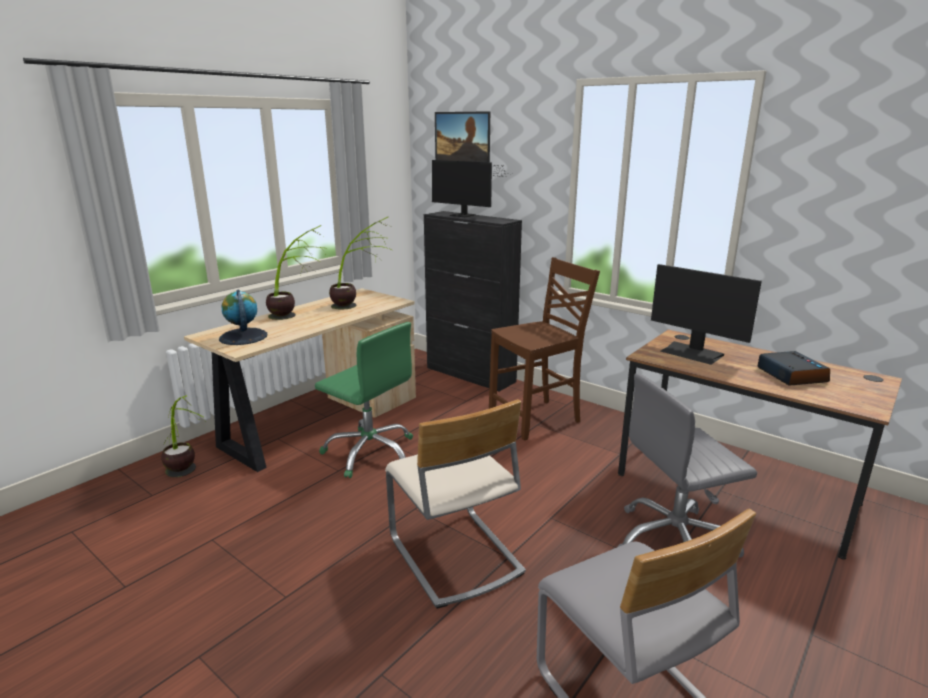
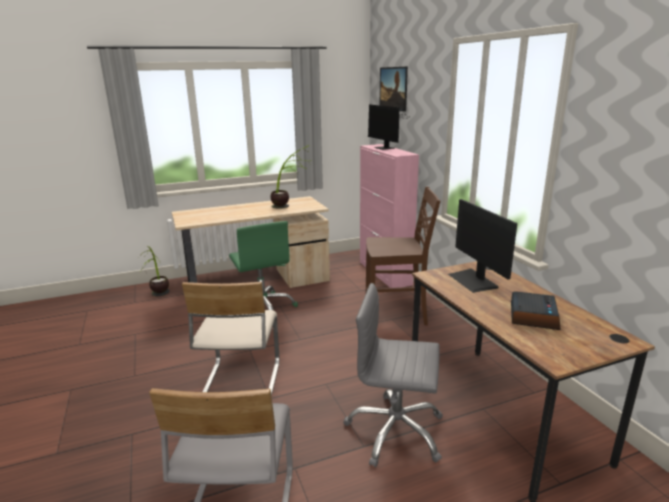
camera: 30 degrees right, 0 degrees up
globe [219,290,267,345] -> none
potted plant [266,225,326,320] -> none
black cabinet [424,211,522,392] -> pink cabinet [360,144,419,288]

